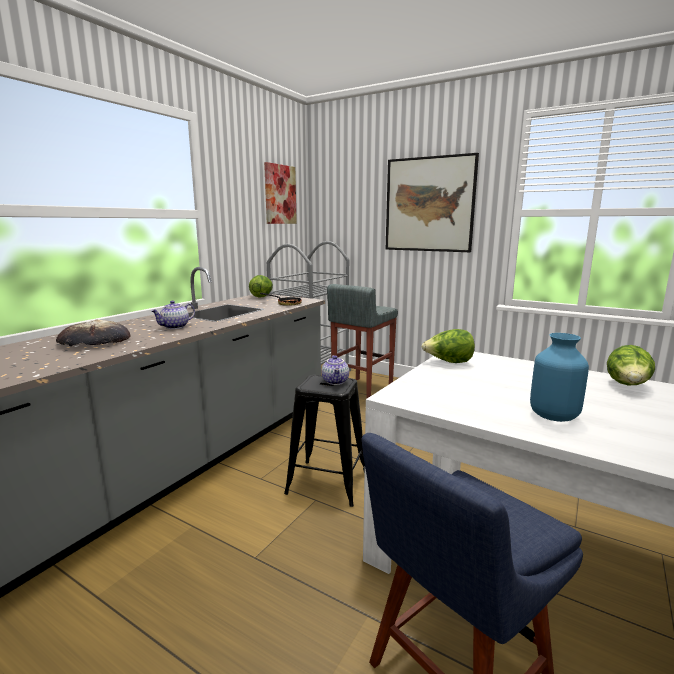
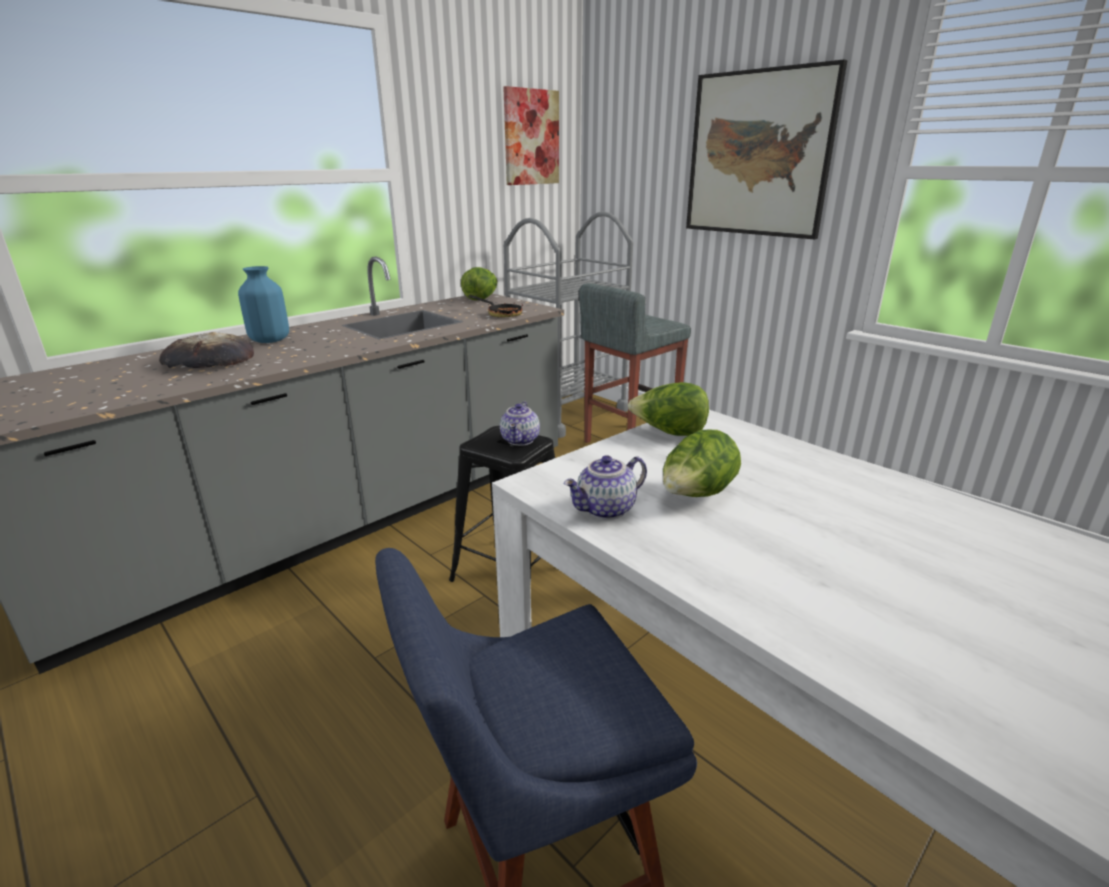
camera: 15 degrees right, 10 degrees up
teapot [151,301,195,329] -> teapot moved to [564,455,647,520]
blue vase [530,333,589,422] -> blue vase moved to [238,266,289,343]
lettuce [607,345,655,386] -> lettuce moved to [663,430,741,497]

